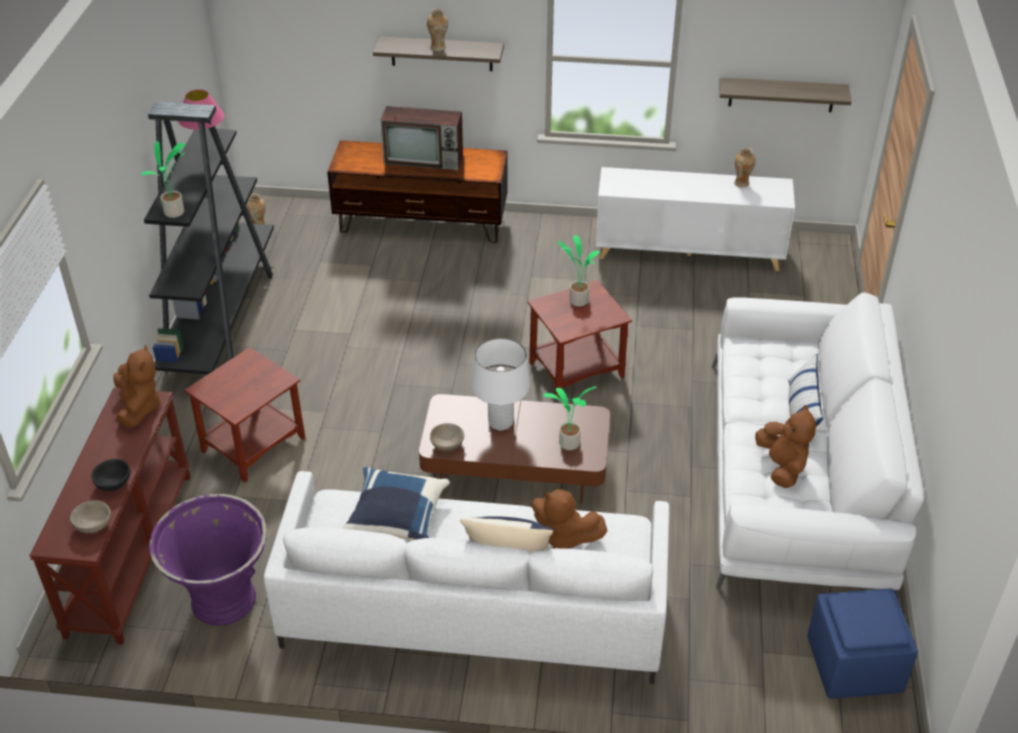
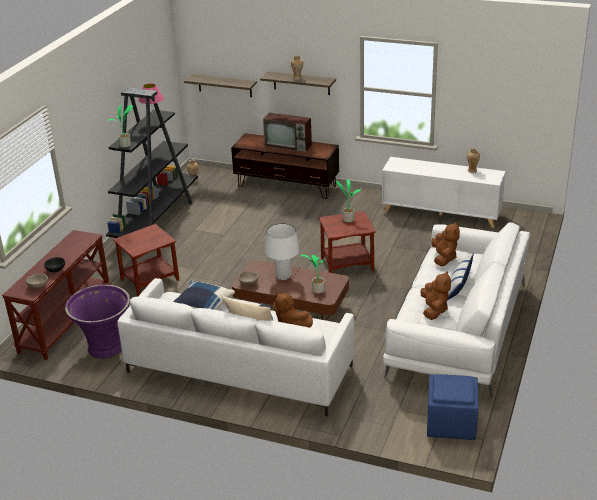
camera: 15 degrees right, 10 degrees down
brown plush toy [113,345,161,428] -> brown plush toy moved to [431,222,460,266]
shelf [719,77,851,112] -> shelf moved to [184,74,257,97]

